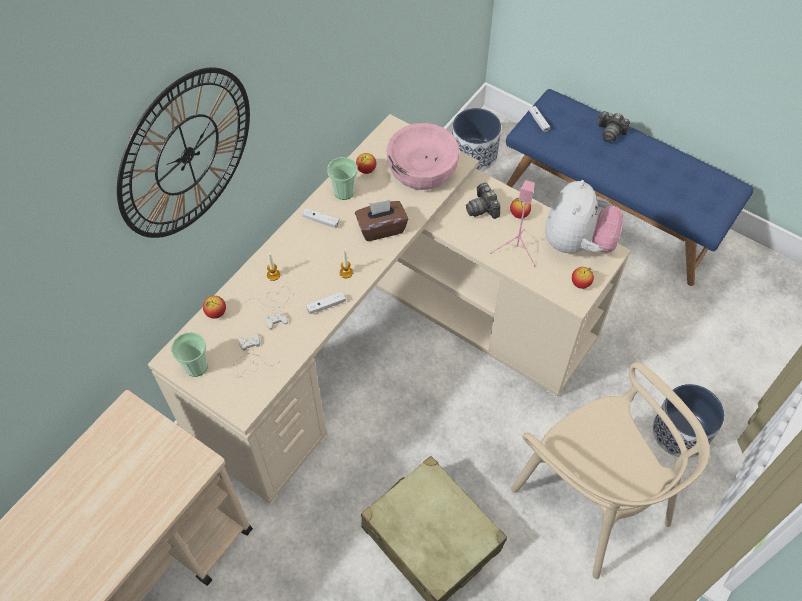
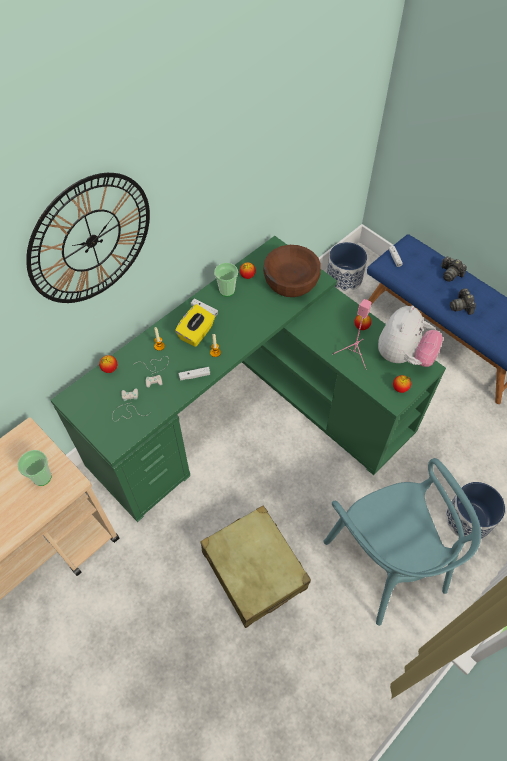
camera: 10 degrees right, 0 degrees up
beige desk [148,114,631,504] -> green desk [51,236,446,522]
cup [171,332,208,377] -> cup moved to [18,450,52,486]
brown tissue box [355,200,408,241] -> none
pink bowl [387,123,460,190] -> brown bowl [263,245,321,297]
camera [466,183,500,219] -> camera moved to [450,288,476,315]
beige chair [510,362,710,579] -> turquoise chair [324,458,481,626]
none -> yellow tissue box [175,304,215,347]

